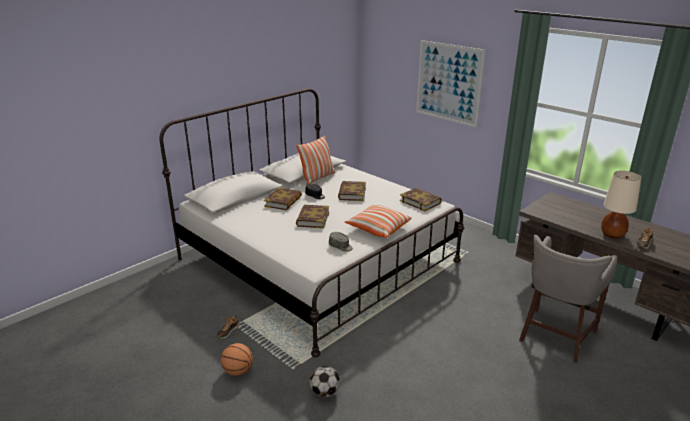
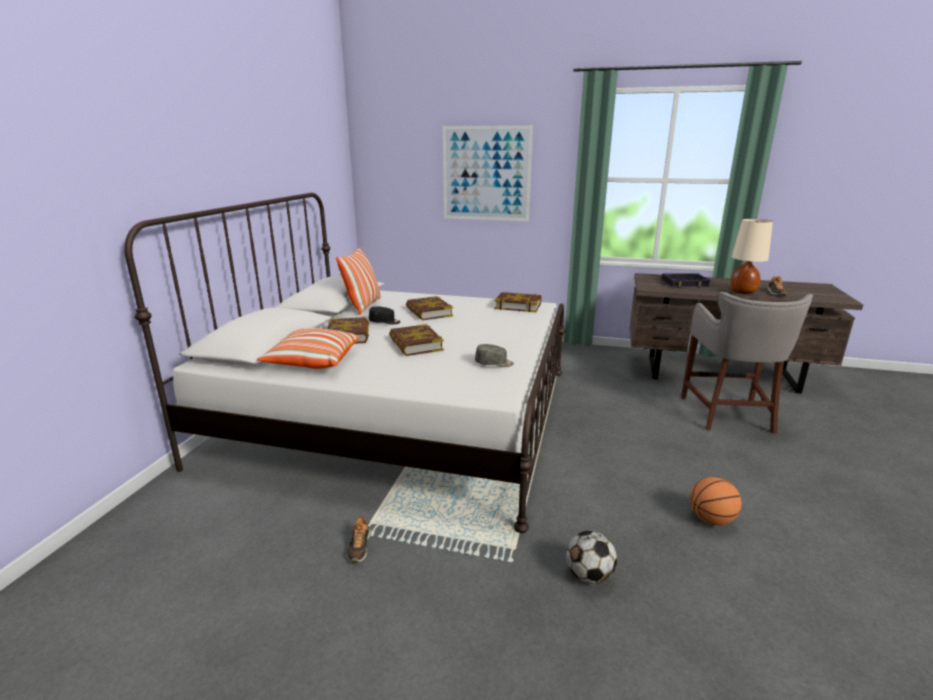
camera: 30 degrees left, 5 degrees down
basketball [221,343,253,376] -> basketball moved to [690,477,742,525]
pillow [345,205,412,238] -> pillow moved to [257,328,359,369]
none -> book [661,274,711,288]

